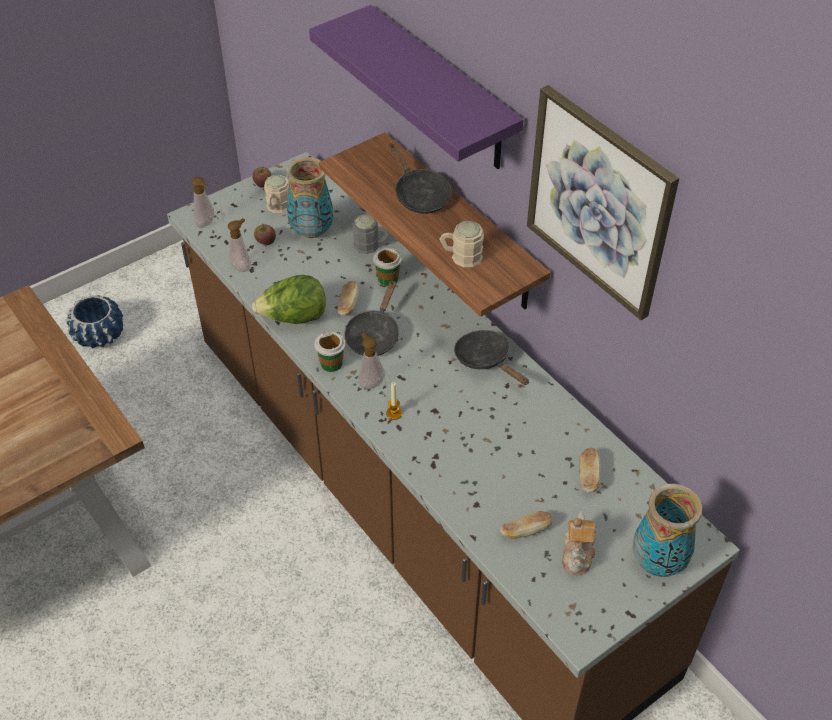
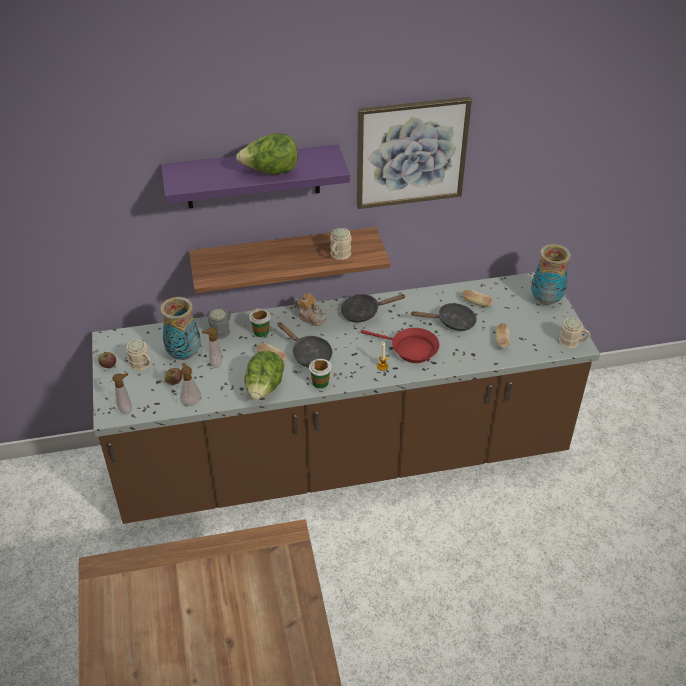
camera: 65 degrees left, 5 degrees down
blue planter [67,295,123,348] -> none
soap dispenser [358,333,385,389] -> soap dispenser moved to [202,328,223,368]
black frying pan [389,143,452,214] -> black frying pan moved to [410,303,477,331]
teapot [562,513,596,575] -> teapot moved to [294,293,326,326]
none -> lettuce [236,133,298,174]
none -> red frying pan [361,328,439,363]
none -> beige mug [559,318,590,348]

